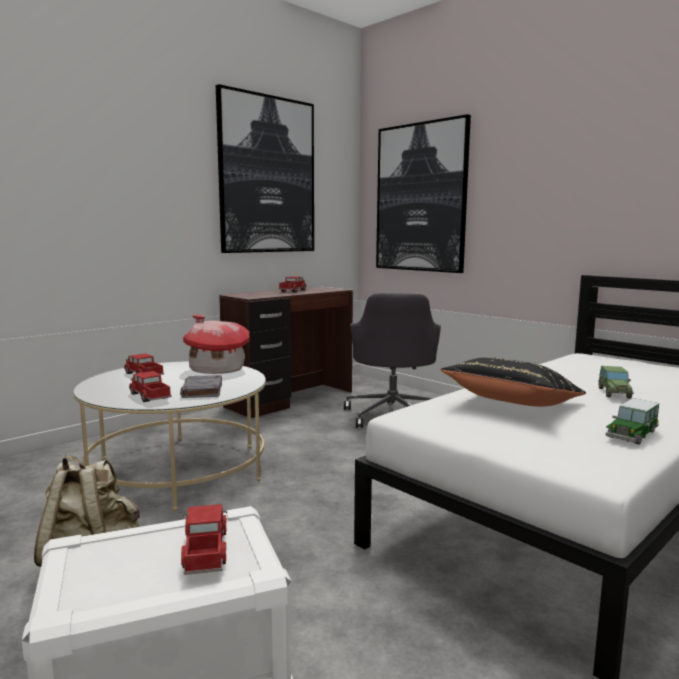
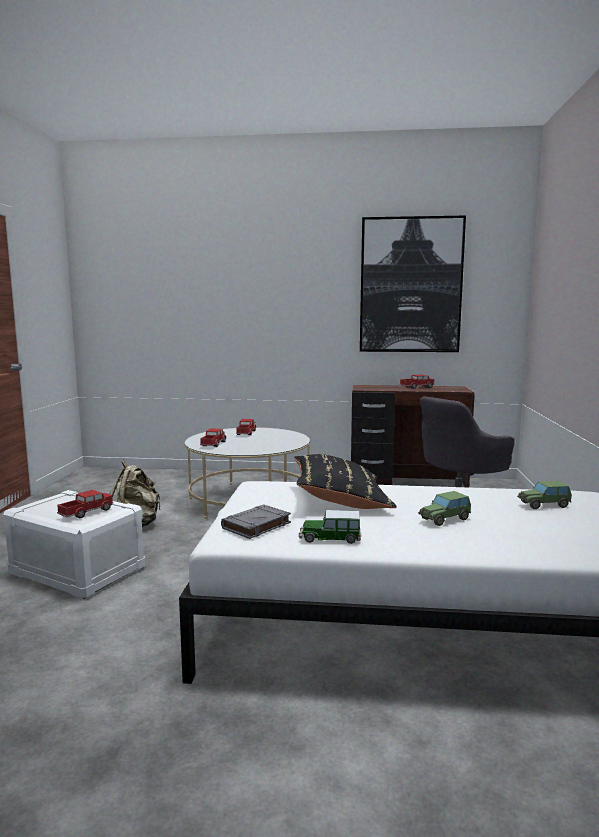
camera: 50 degrees right, 0 degrees up
grey book [180,375,222,398] -> grey book moved to [221,504,291,539]
toy house [183,314,249,374] -> none
picture [376,114,471,273] -> none
none -> toy car [517,481,572,509]

